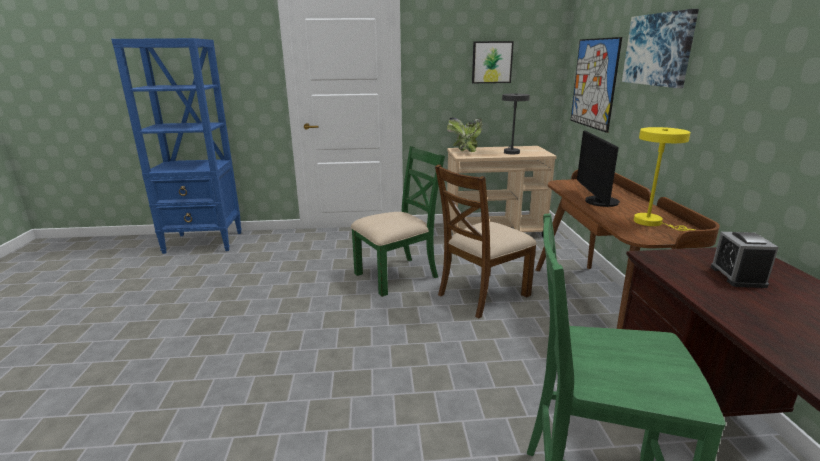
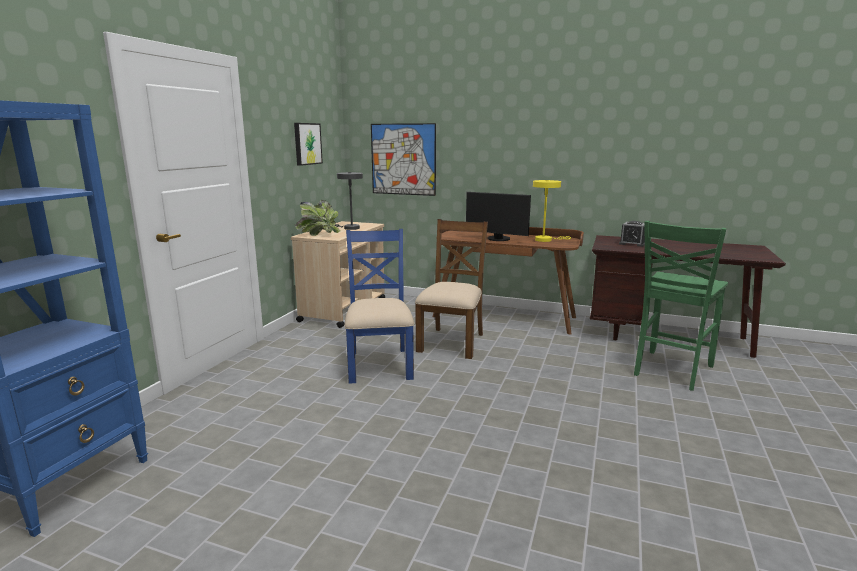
camera: 65 degrees left, 5 degrees down
green chair [351,146,445,297] -> blue chair [345,229,414,384]
brown chair [435,164,537,319] -> brown chair turned 150 degrees counterclockwise [415,219,488,359]
picture [622,9,699,88] -> none

